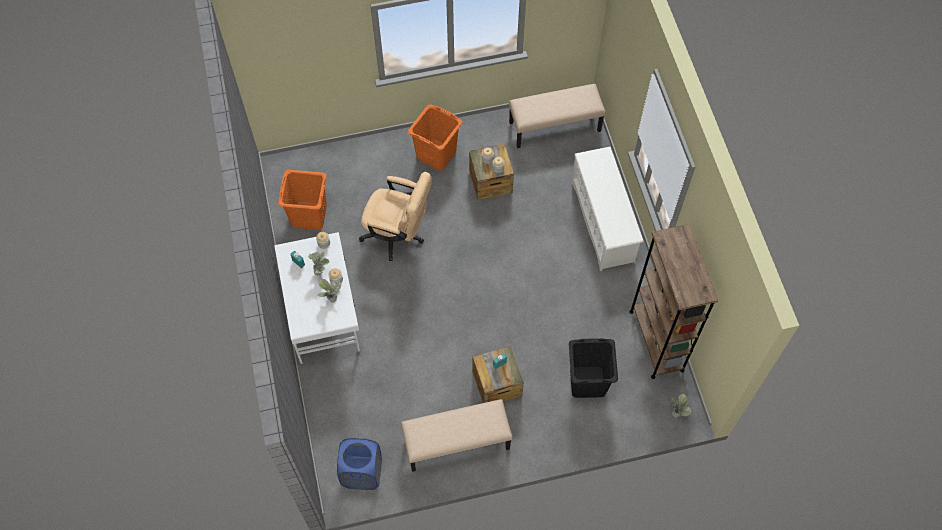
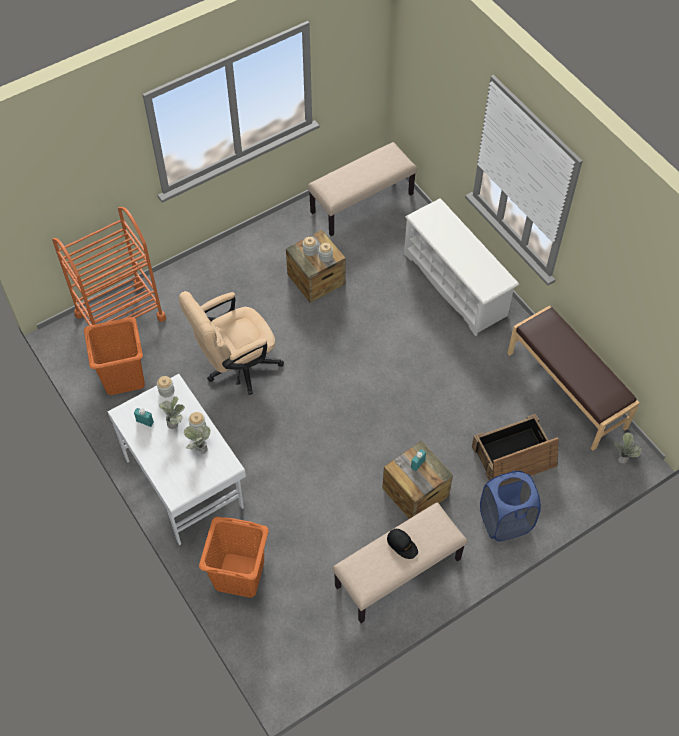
camera: 20 degrees left, 5 degrees down
blue laundry basket [337,438,382,490] -> blue laundry basket moved to [480,471,541,541]
beige office chair [359,172,432,261] -> beige office chair turned 150 degrees clockwise [179,291,284,395]
orange laundry basket [408,104,463,171] -> orange laundry basket moved to [199,517,269,598]
black laundry basket [569,338,618,398] -> crate [472,414,559,480]
brown bookcase [629,224,718,379] -> brown bench [507,306,640,451]
none -> orange cart [52,207,166,326]
none -> black cap [387,529,418,559]

